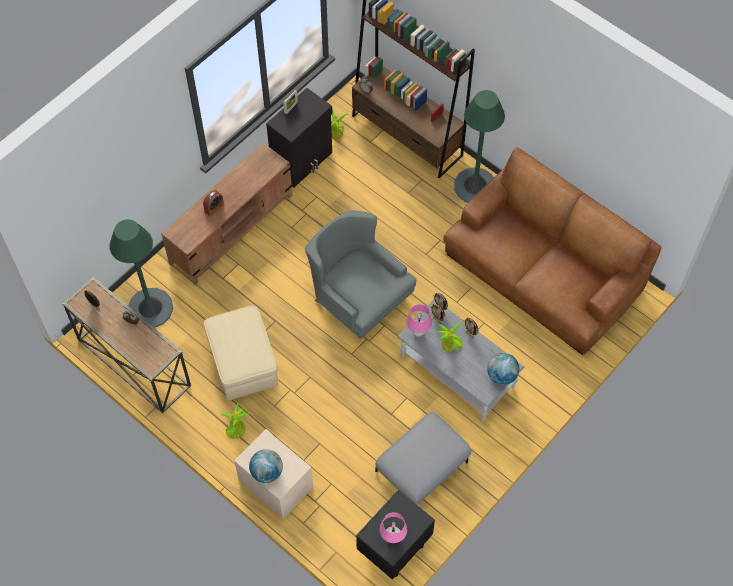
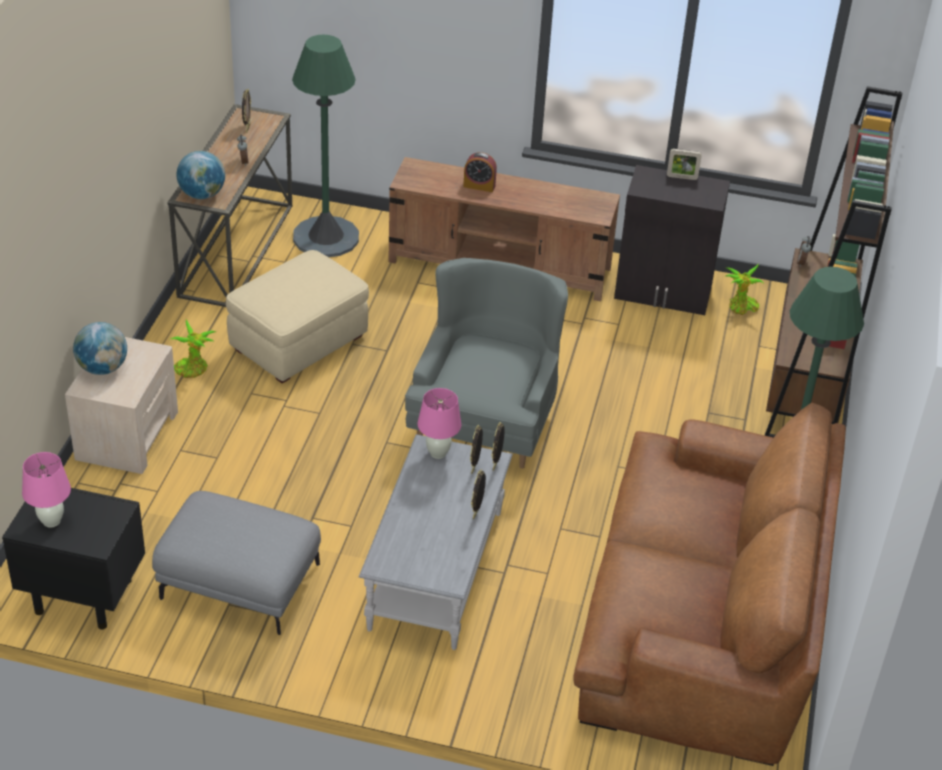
camera: 60 degrees right, 20 degrees down
potted plant [437,322,463,352] -> none
globe [487,353,519,385] -> globe moved to [176,151,225,199]

